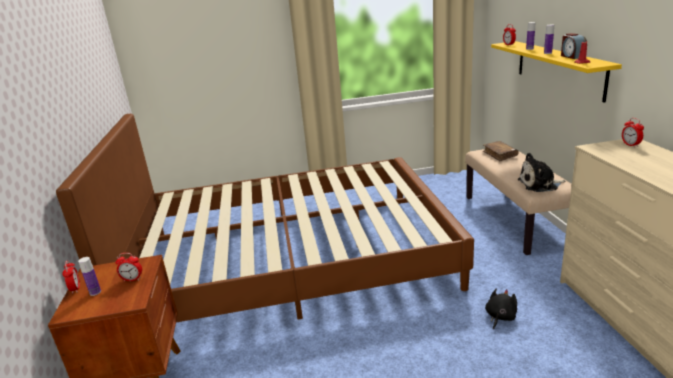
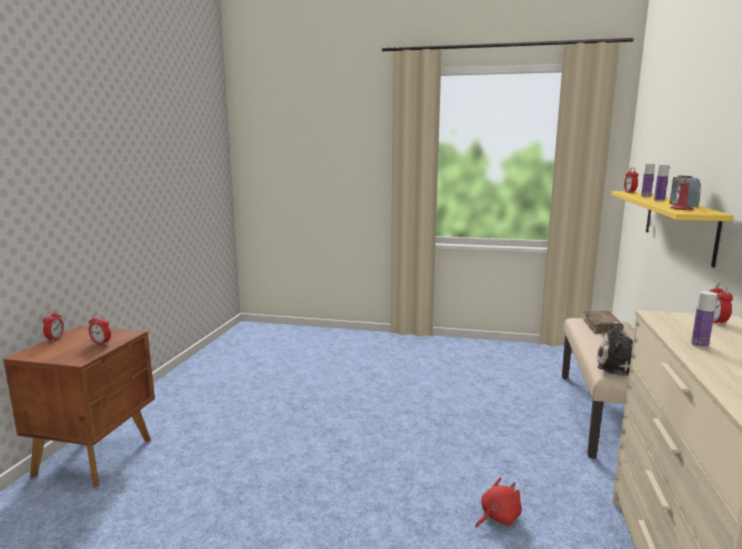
camera: 20 degrees right, 10 degrees down
brown bed [56,114,474,322] -> none
bottle [78,257,101,296] -> bottle moved to [691,291,717,348]
black plush toy [485,289,517,330] -> red plush toy [476,477,521,528]

